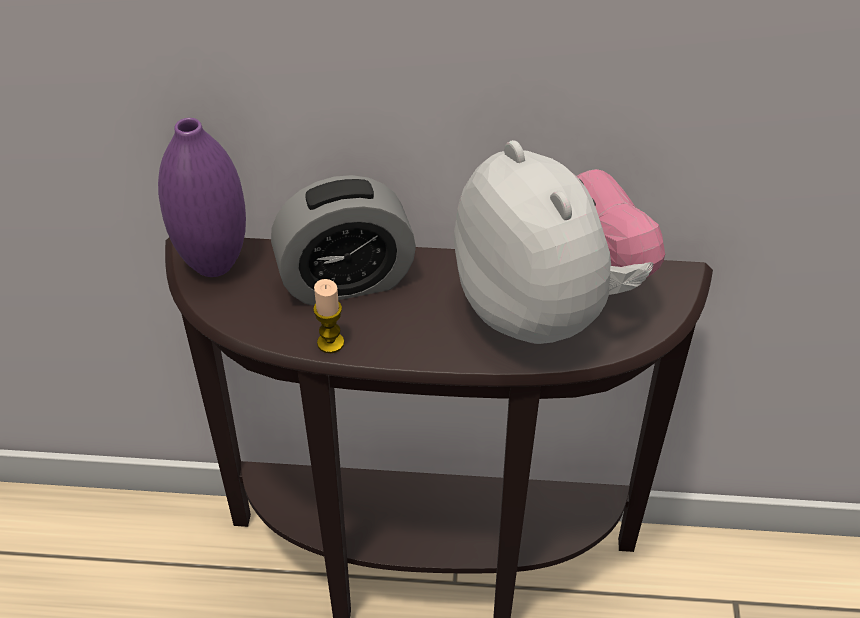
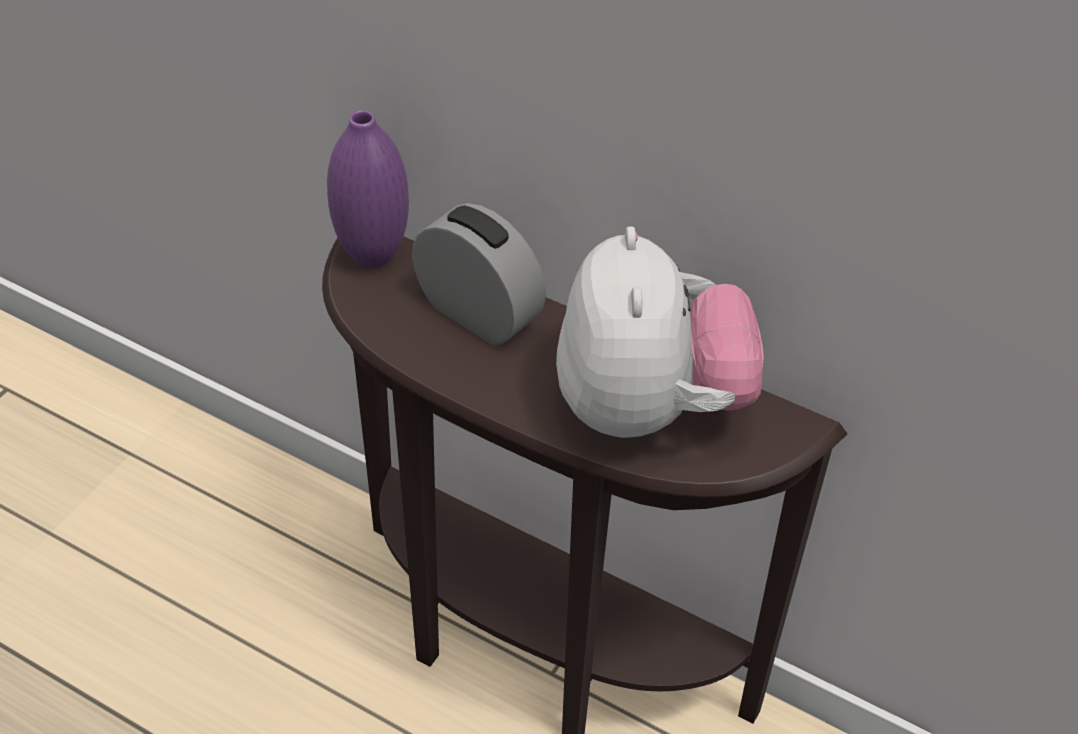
camera: 25 degrees right, 0 degrees up
alarm clock [271,175,416,305] -> alarm clock turned 150 degrees counterclockwise [412,203,546,345]
candle [313,279,344,353] -> none

